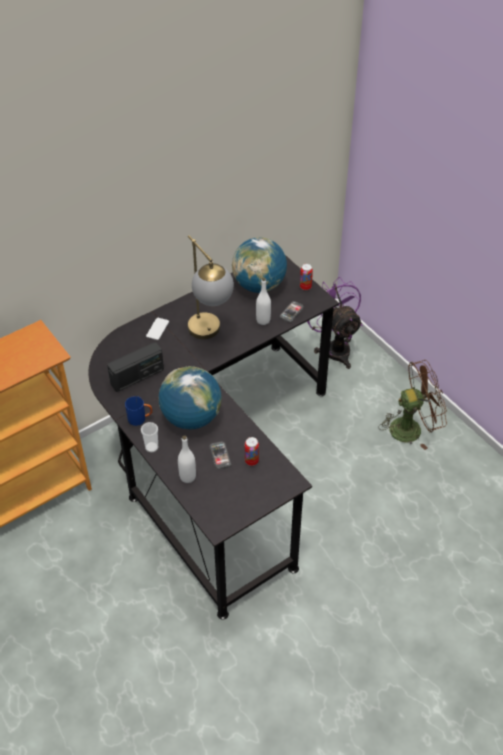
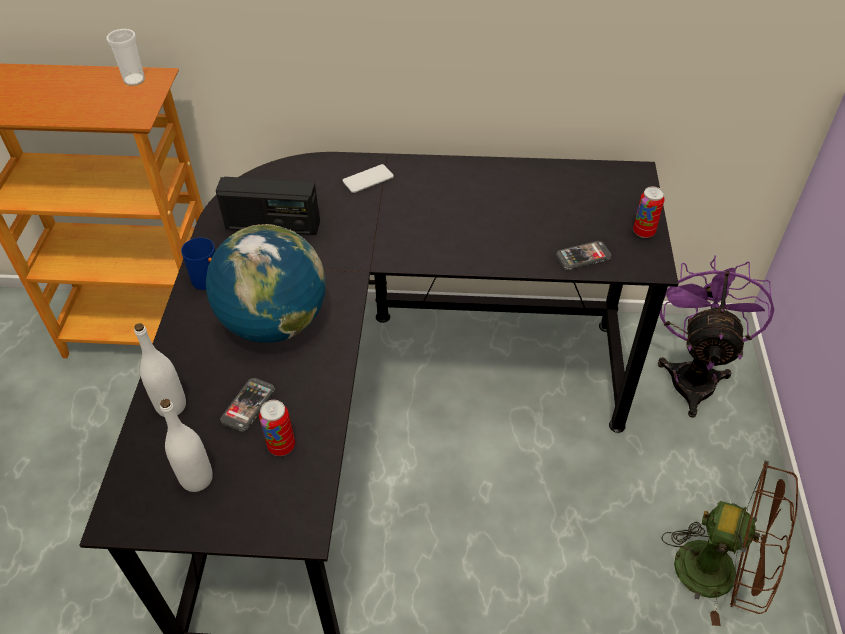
camera: 40 degrees right, 0 degrees up
cup [141,422,158,452] -> cup moved to [106,29,145,86]
table lamp [188,235,234,339] -> none
globe [232,237,287,293] -> none
white bottle [256,278,271,325] -> white bottle moved to [160,399,213,492]

